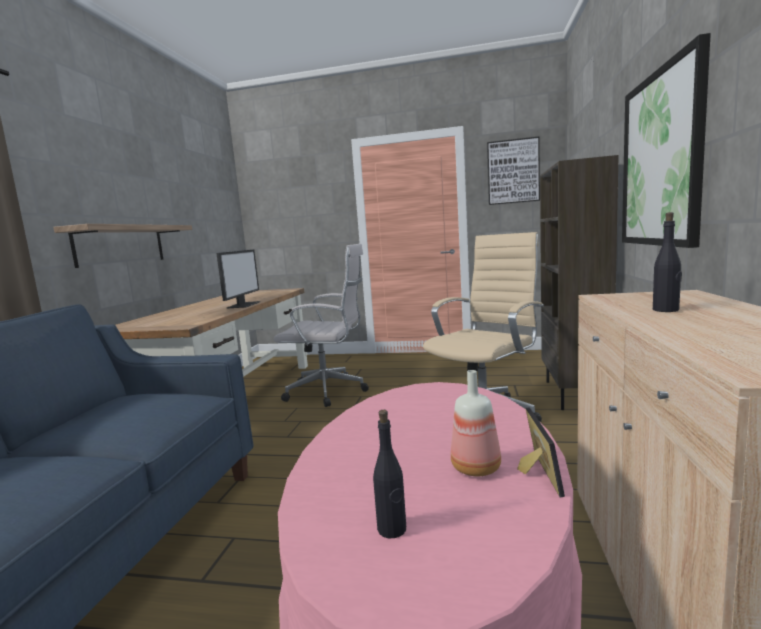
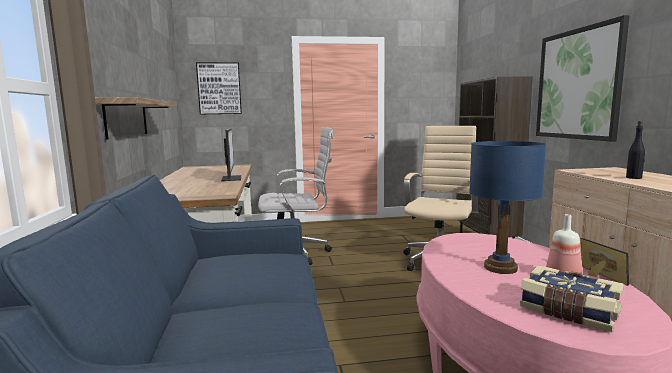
camera: 20 degrees left, 0 degrees up
black bottle [373,410,406,538] -> book [520,265,624,332]
picture [487,137,540,205] -> picture moved to [196,62,242,114]
none -> blue table lamp [469,141,546,274]

